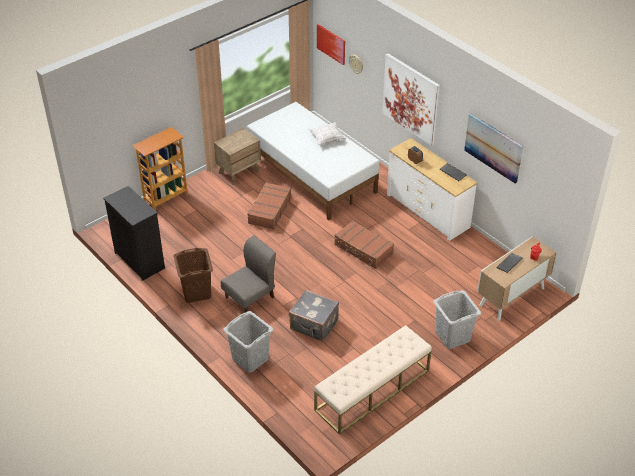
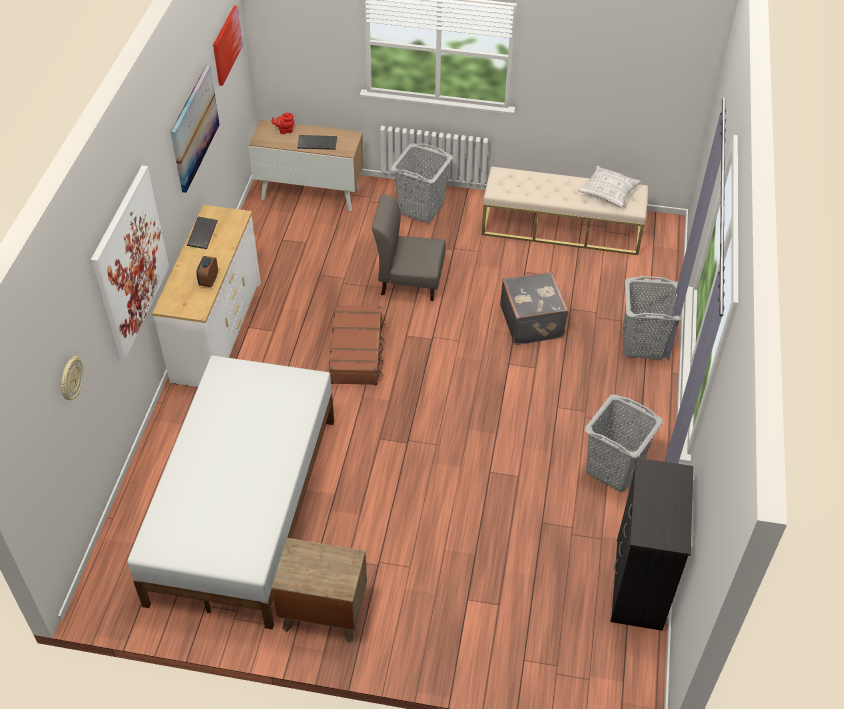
camera: 130 degrees left, 5 degrees up
bookcase [132,127,188,211] -> none
brown laundry basket [173,248,213,303] -> grey laundry basket [585,394,663,492]
grey chair [221,235,276,313] -> grey chair moved to [372,194,446,301]
brown suitcase [247,182,292,229] -> none
pillow [308,122,346,145] -> pillow moved to [579,166,641,208]
picture [317,24,345,65] -> picture moved to [213,6,243,86]

